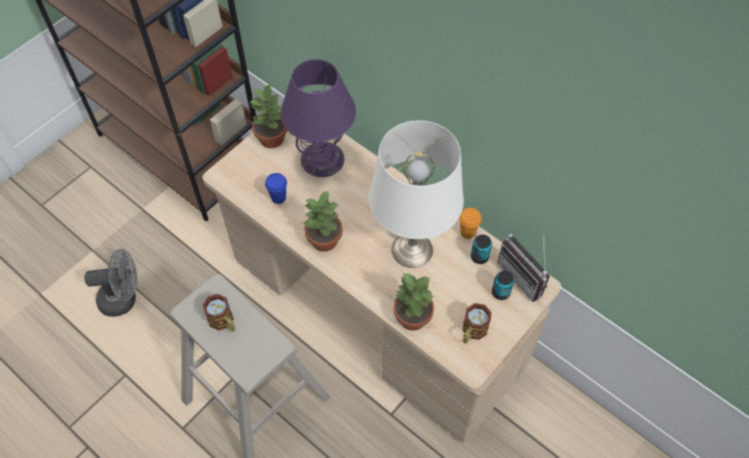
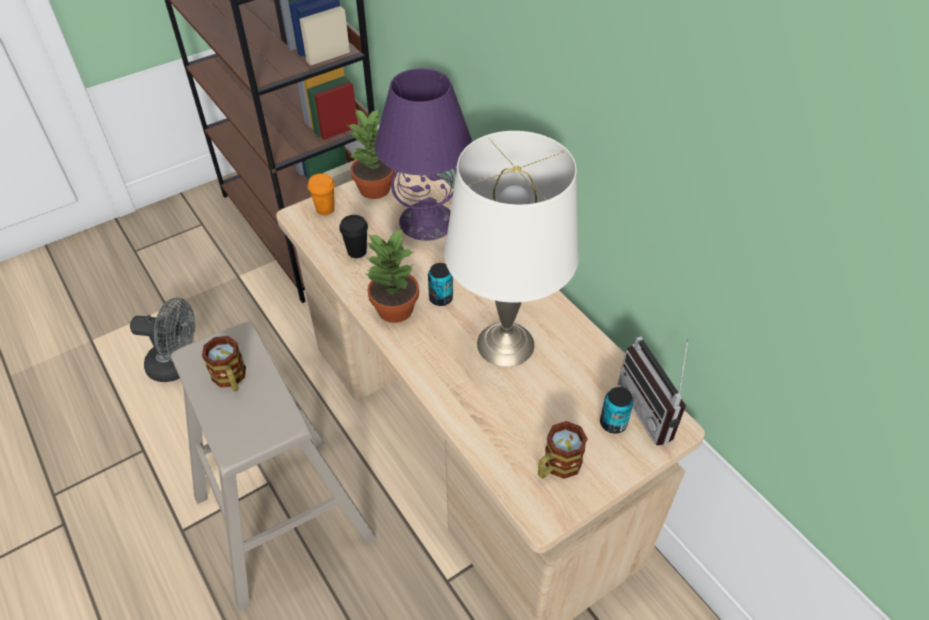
camera: 15 degrees right, 10 degrees down
blue cup [265,173,287,204] -> black cup [339,215,368,258]
potted plant [393,273,434,331] -> none
orange cup [459,208,482,239] -> orange cup moved to [308,173,335,215]
can [471,235,492,264] -> can moved to [428,263,453,306]

